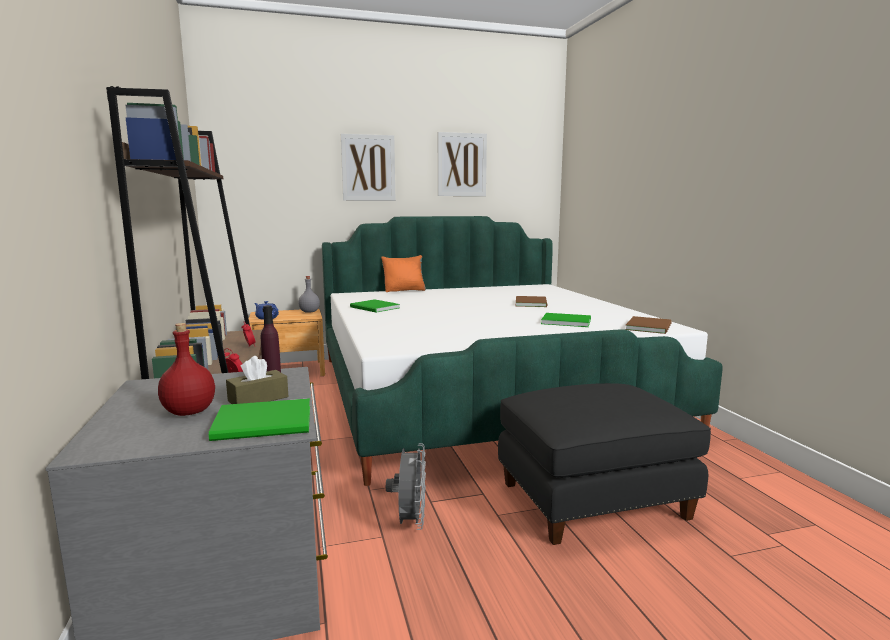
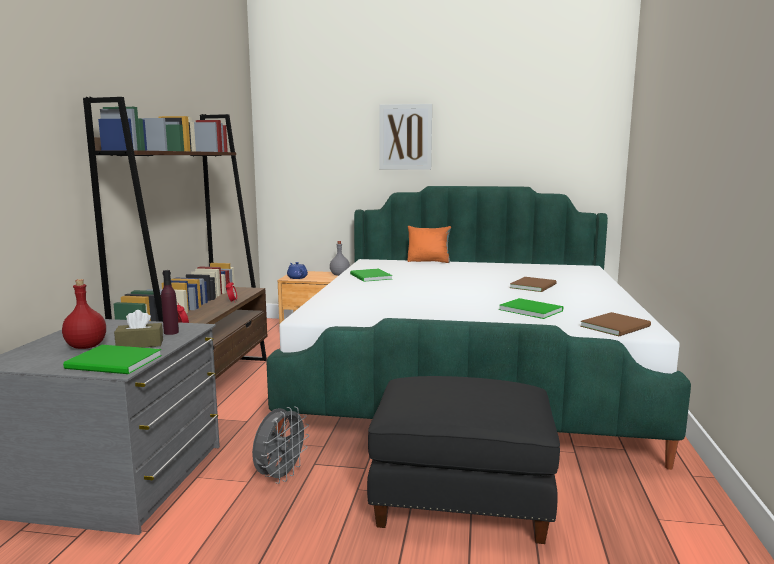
camera: 25 degrees right, 0 degrees up
picture [438,132,487,196] -> none

